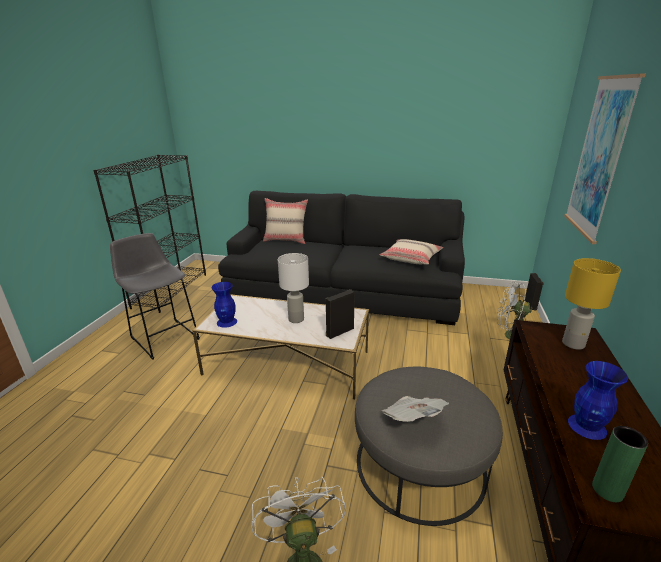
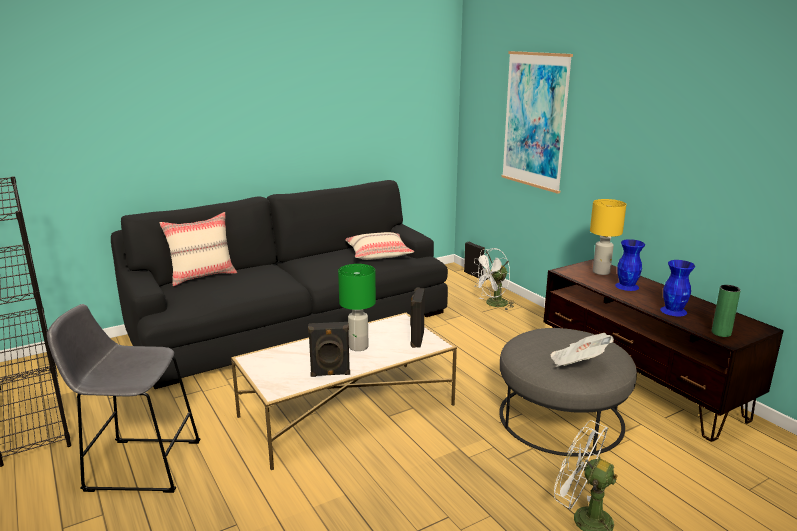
camera: 45 degrees left, 5 degrees down
blue vase [211,282,237,328] -> blue vase moved to [615,239,645,291]
white table lamp [278,253,309,323] -> green table lamp [338,264,376,351]
none -> black speaker [308,322,350,377]

